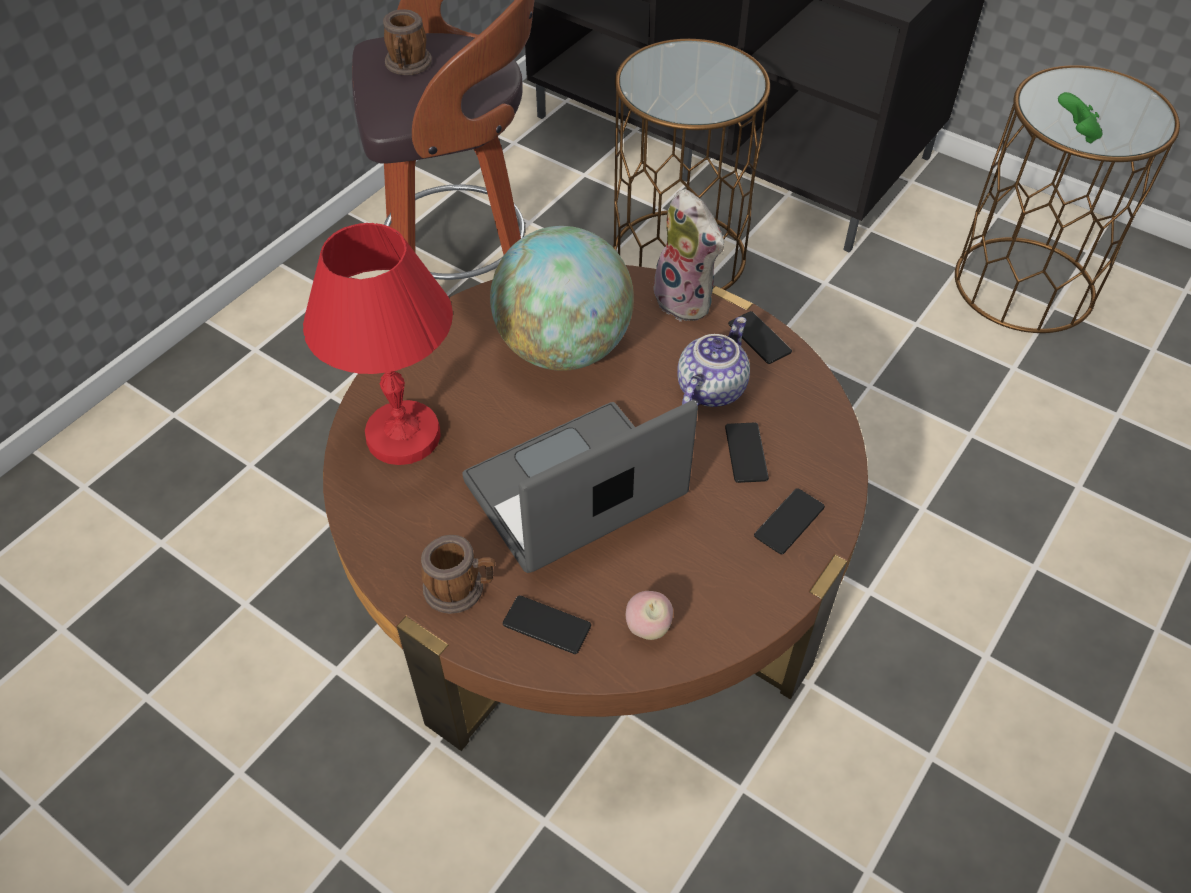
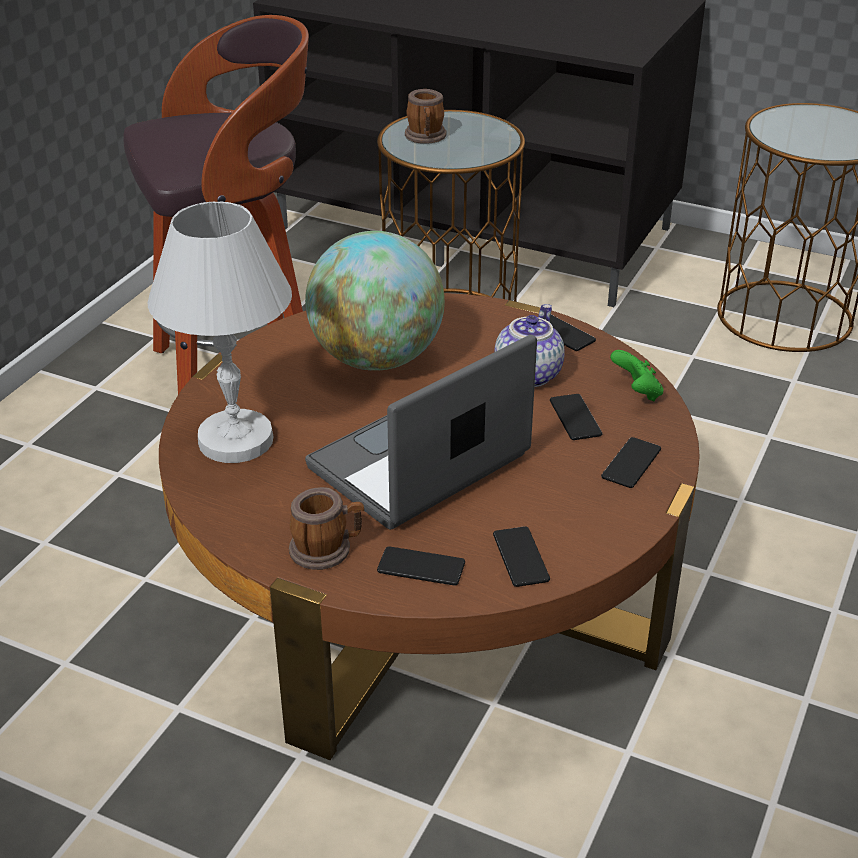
camera: 10 degrees left, 15 degrees down
red table lamp [303,223,453,465] -> white table lamp [147,202,292,463]
mug [383,9,432,75] -> mug moved to [405,89,447,144]
apple [626,591,673,640] -> phone [493,526,550,587]
plush toy [654,189,724,322] -> none
green game controller [1058,92,1103,143] -> green game controller moved to [610,350,663,401]

